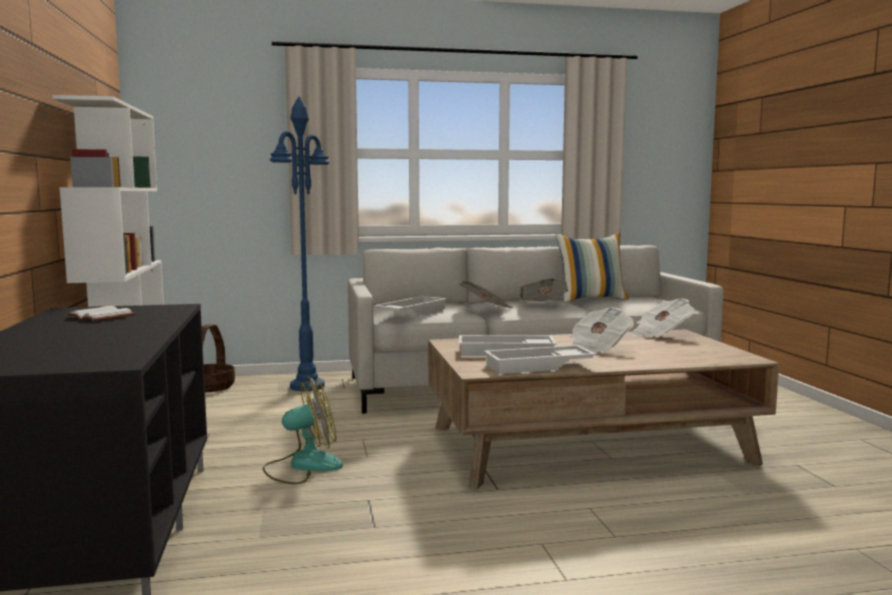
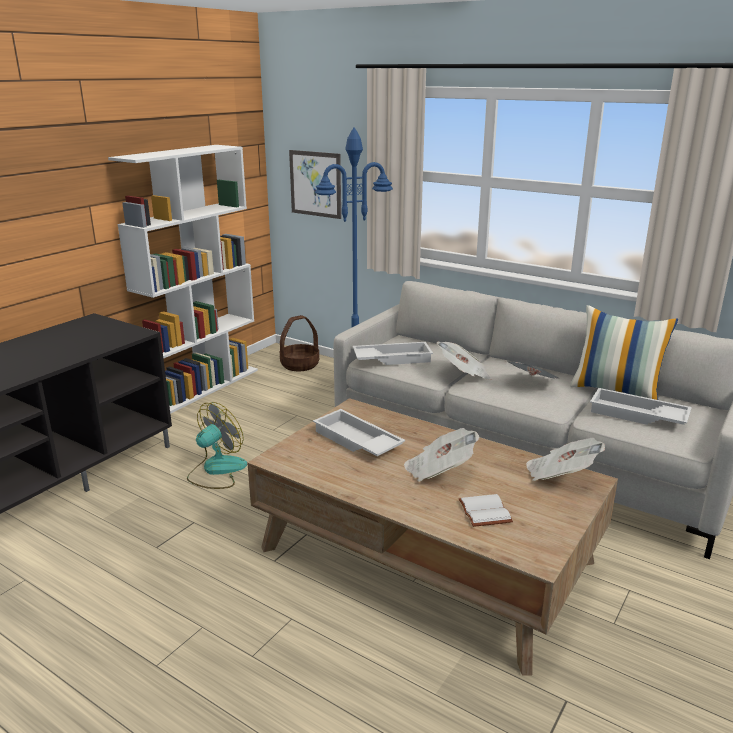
camera: 45 degrees right, 15 degrees up
white book [67,306,135,321] -> white book moved to [459,494,513,527]
fan [263,376,343,484] -> fan turned 75 degrees counterclockwise [187,402,247,489]
white tray [484,345,596,374] -> white tray moved to [590,388,692,425]
none -> picture [289,150,341,219]

